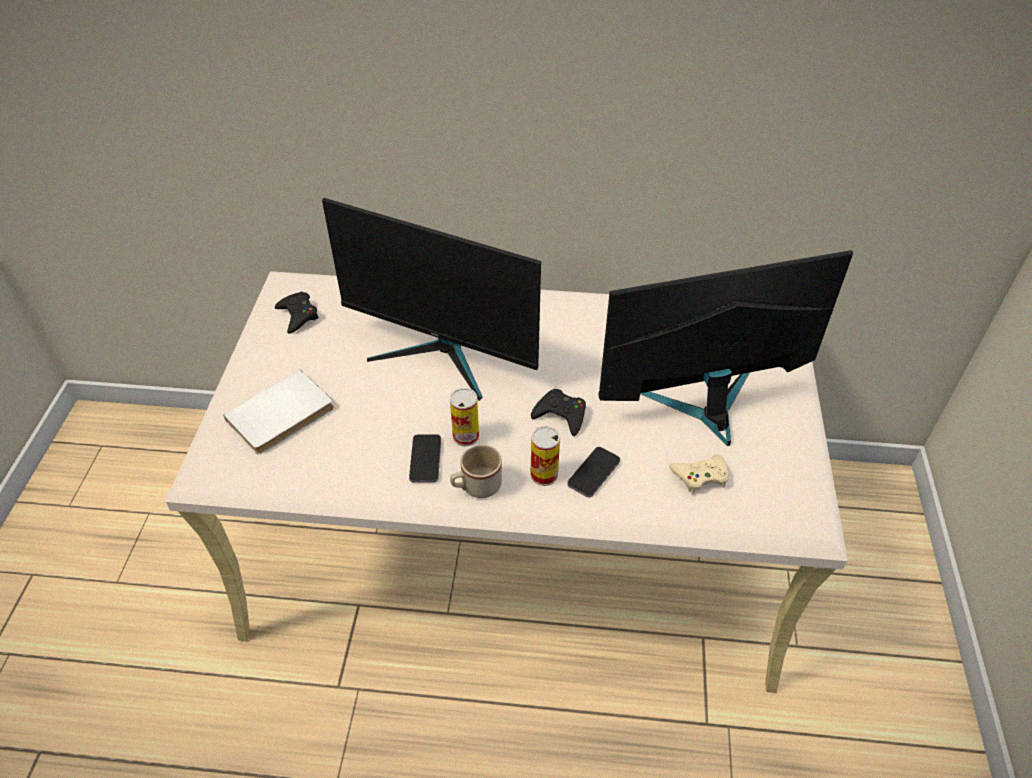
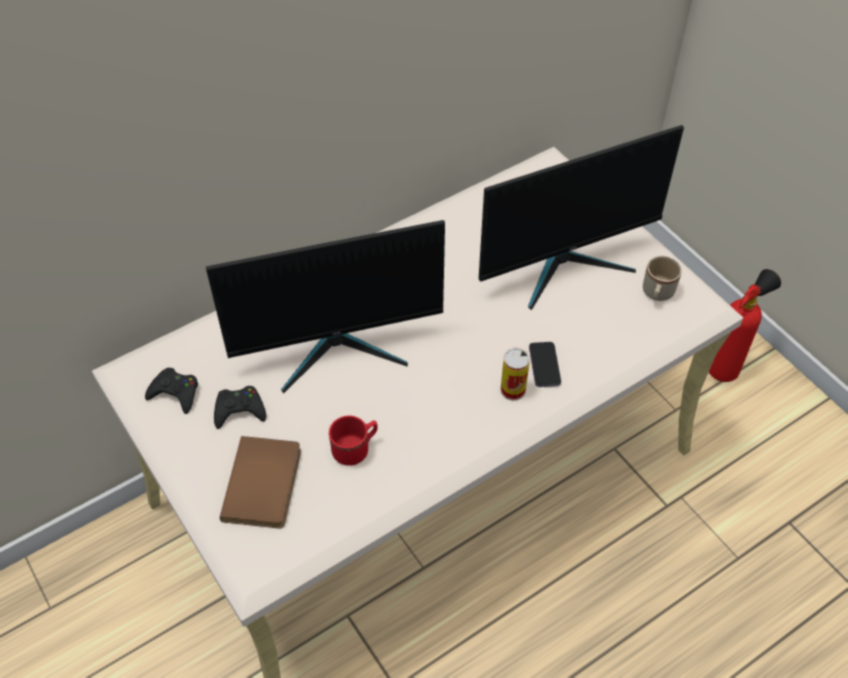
camera: 40 degrees left, 5 degrees up
white book [223,370,334,455] -> brown book [220,436,301,528]
phone [409,434,441,483] -> none
can [450,388,479,446] -> none
beige mug [450,444,502,498] -> beige mug moved to [643,256,682,301]
black game controller [531,389,586,436] -> black game controller moved to [214,386,266,429]
monitor [598,250,853,446] -> monitor turned 150 degrees counterclockwise [479,125,684,310]
beige game controller [669,454,729,495] -> none
none -> red mug [329,416,378,466]
none -> fire extinguisher [709,269,781,382]

